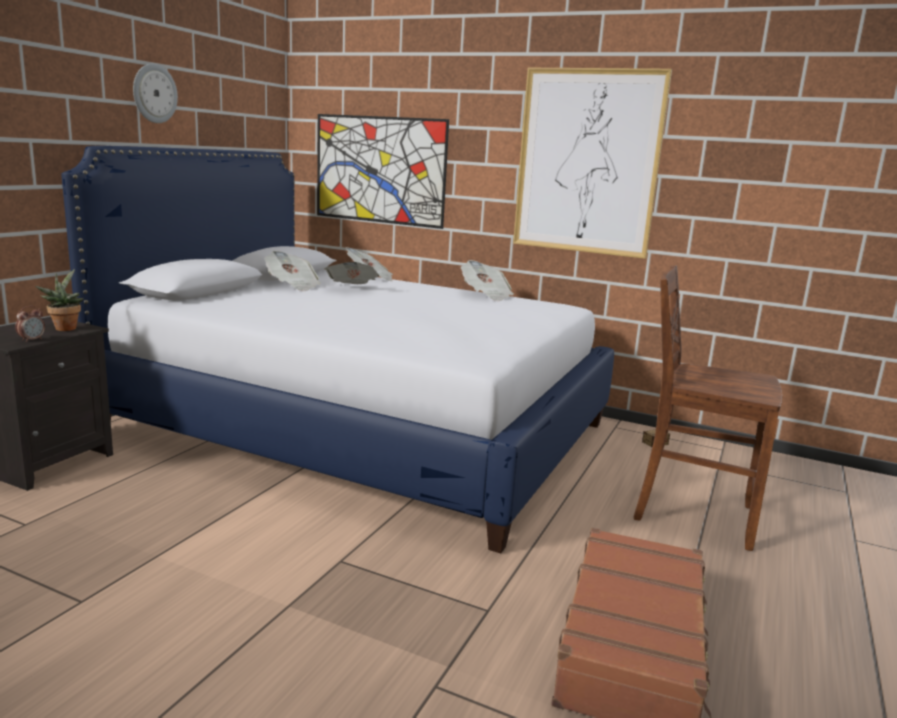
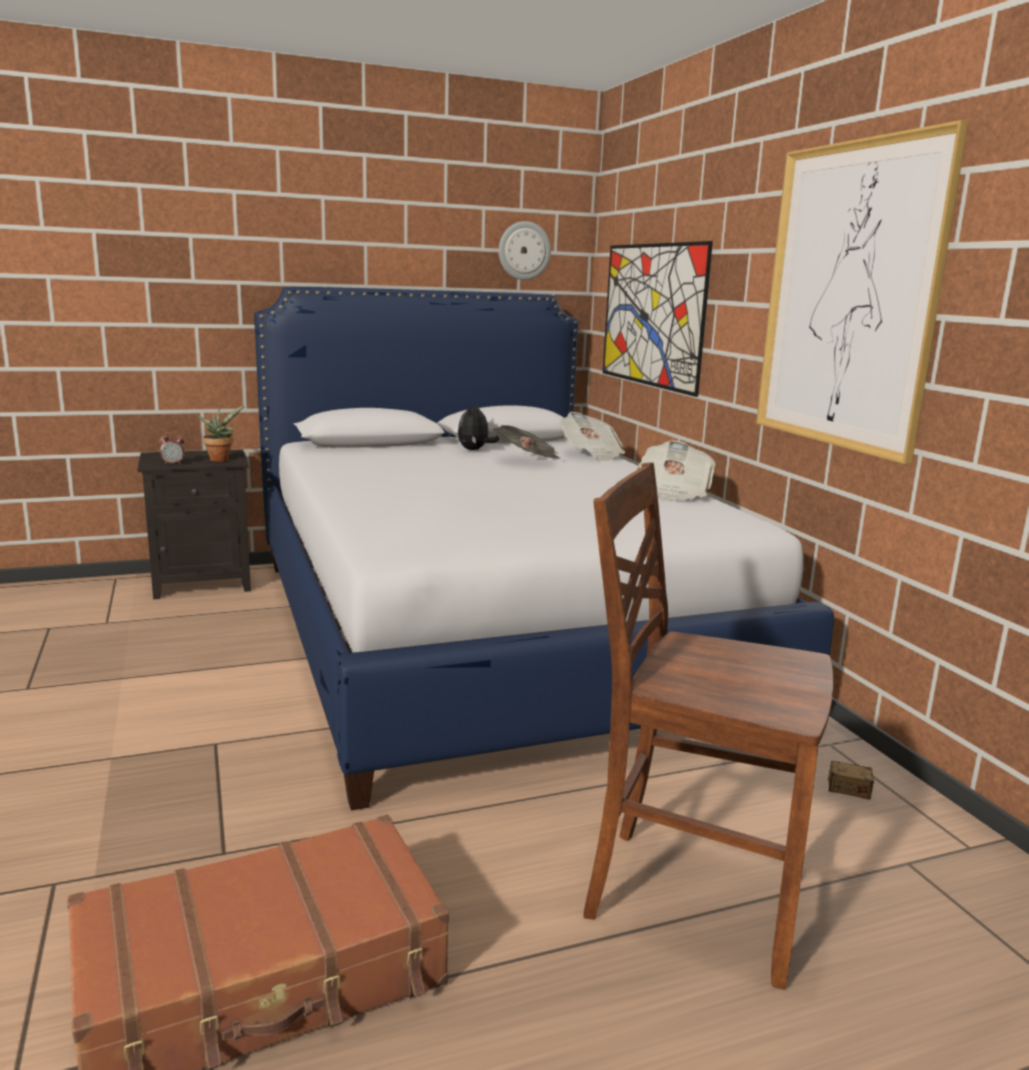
camera: 45 degrees right, 0 degrees up
wall clock [133,64,178,123] -> wall clock moved to [499,221,551,280]
newspaper [264,251,321,291] -> plush toy [458,403,499,450]
brown chair [634,266,782,551] -> brown chair turned 45 degrees counterclockwise [583,463,833,990]

